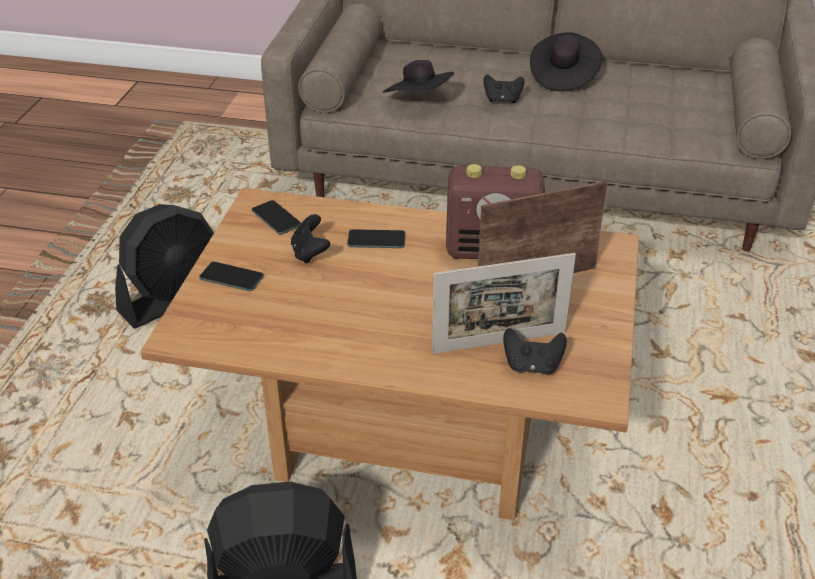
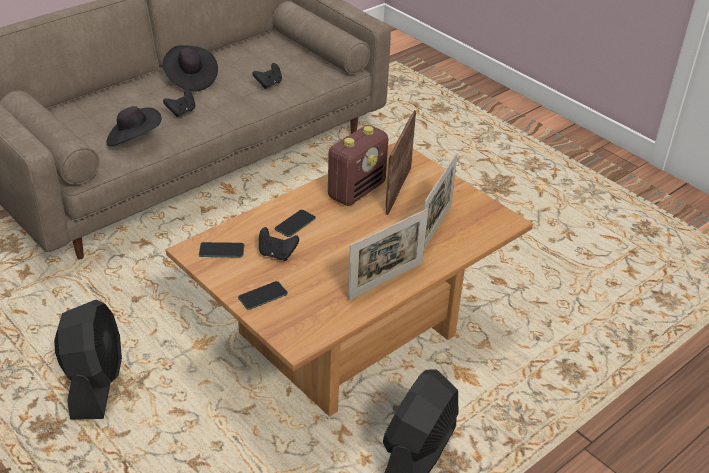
camera: 55 degrees left, 0 degrees up
black game controller [503,328,567,375] -> black game controller moved to [252,63,282,89]
none -> picture frame [348,209,428,301]

